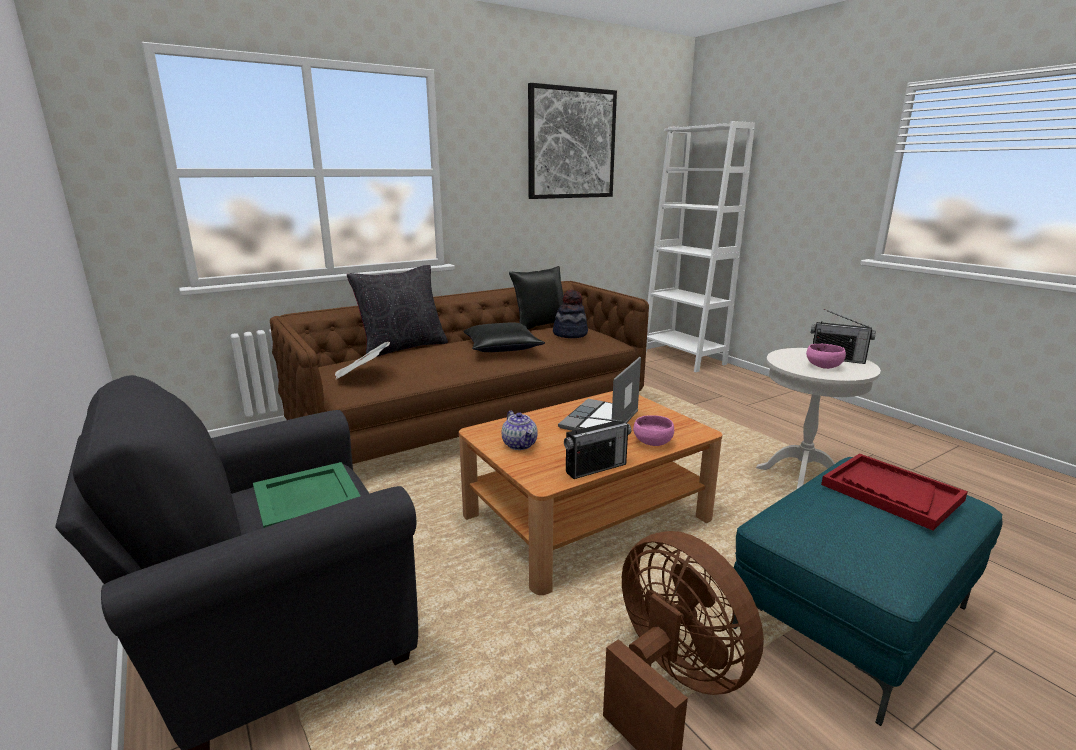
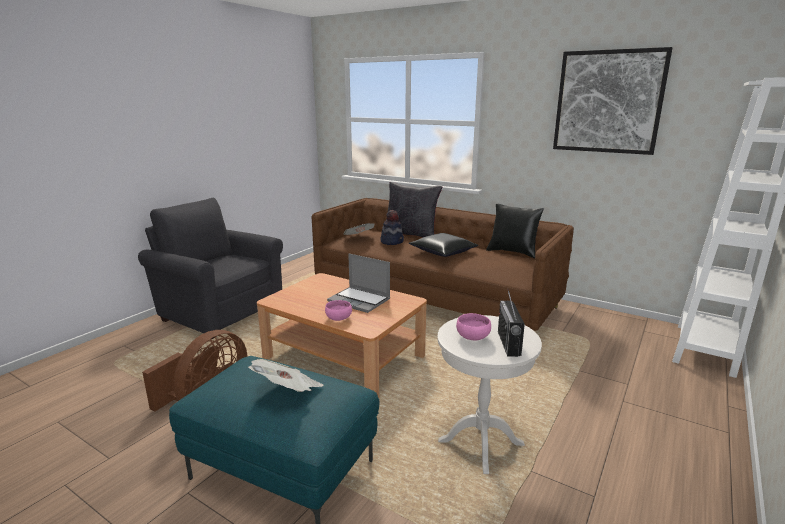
camera: 65 degrees right, 0 degrees up
green tray [253,462,360,528] -> none
teapot [501,411,538,450] -> none
hat [553,290,588,338] -> hat moved to [380,210,404,245]
laptop [558,357,641,431] -> laptop turned 150 degrees counterclockwise [327,253,390,313]
radio [564,415,631,479] -> none
red tray [821,453,968,530] -> newspaper [248,359,324,392]

